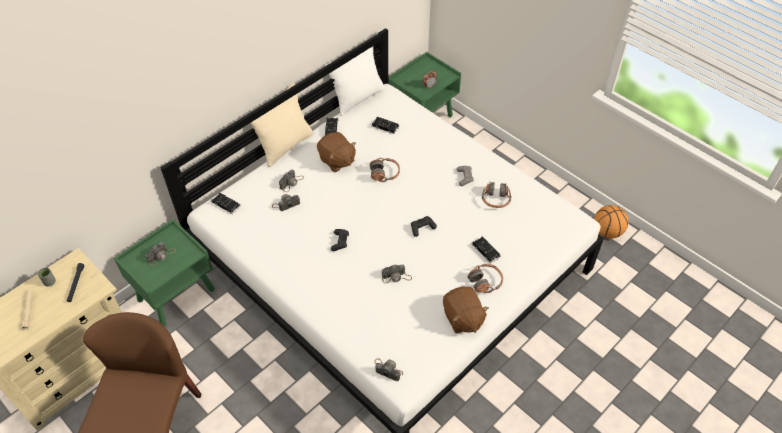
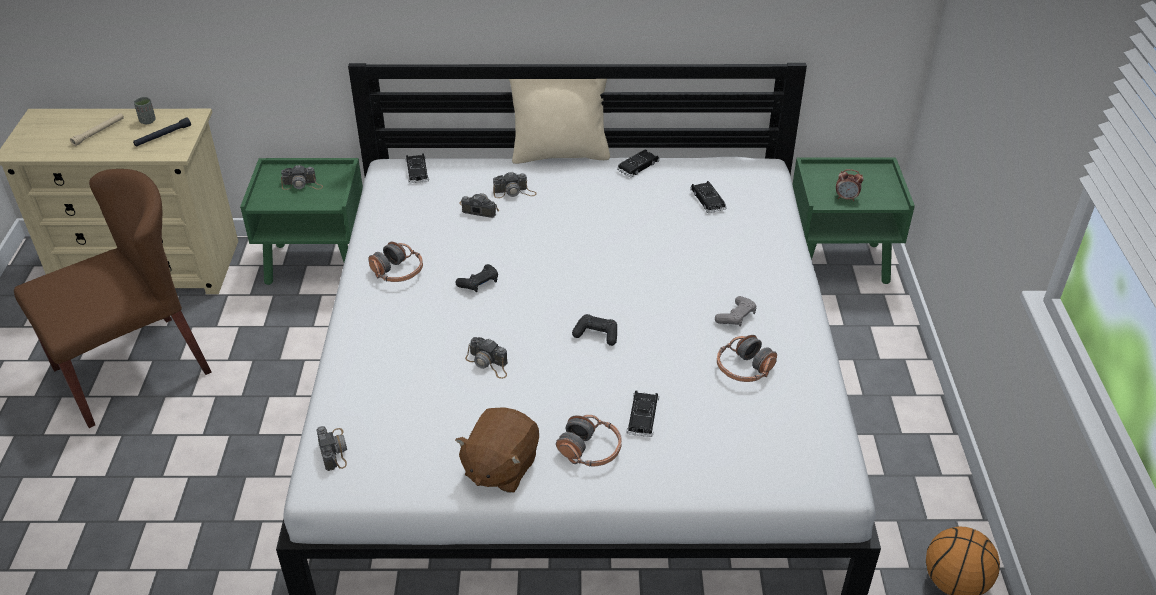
camera: 45 degrees right, 10 degrees down
brown plush toy [317,132,356,172] -> none
white pillow [325,46,385,116] -> none
headphones [369,158,400,182] -> headphones moved to [369,242,423,282]

